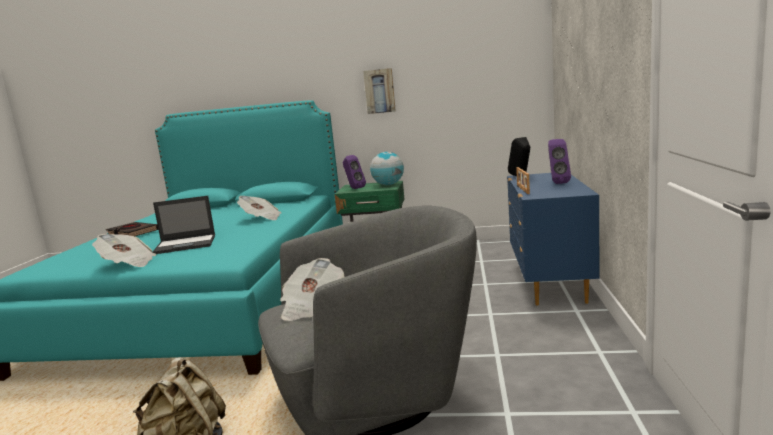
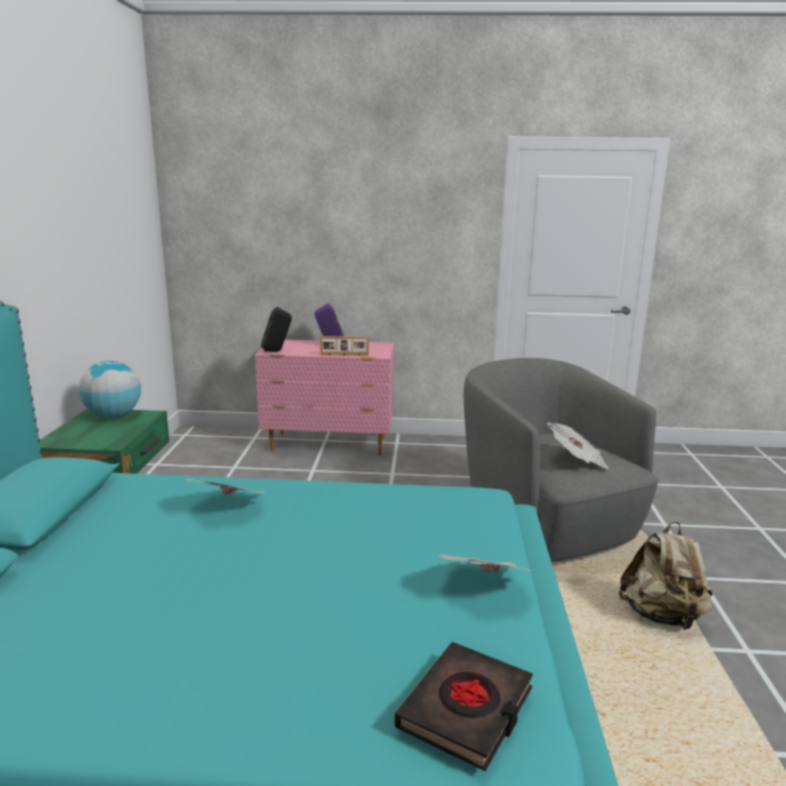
camera: 95 degrees left, 5 degrees up
black book [106,222,158,236] -> black book moved to [394,642,533,771]
laptop [152,196,215,254] -> none
purple speaker [343,155,366,189] -> none
picture [363,68,396,114] -> none
blue dresser [507,173,599,306] -> pink dresser [255,340,394,455]

